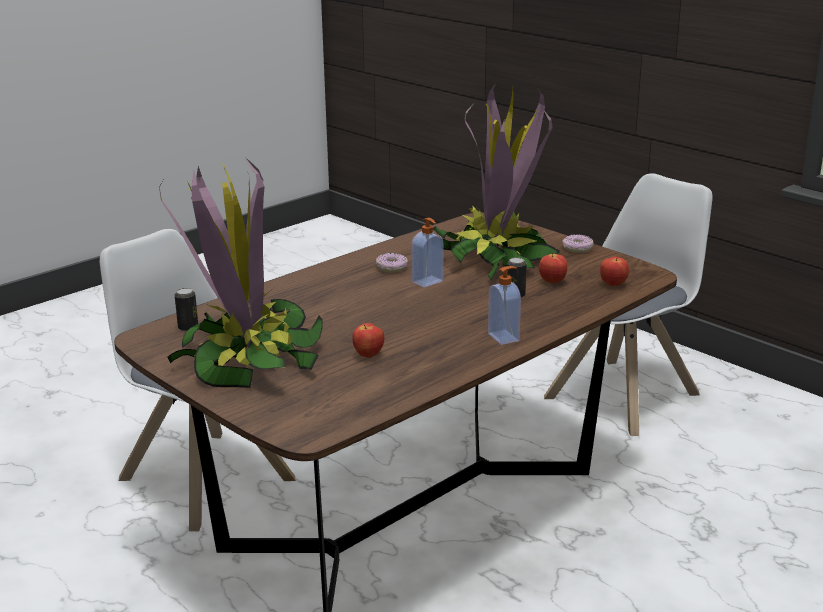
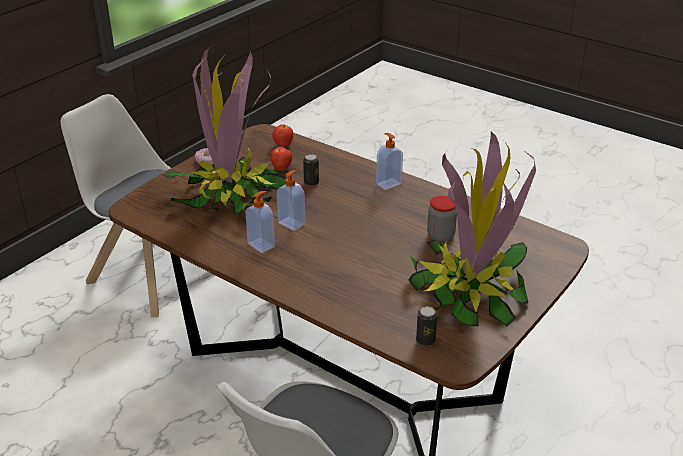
camera: 100 degrees left, 10 degrees up
apple [352,323,384,358] -> jar [427,196,457,242]
donut [376,253,408,273] -> soap dispenser [245,191,275,253]

